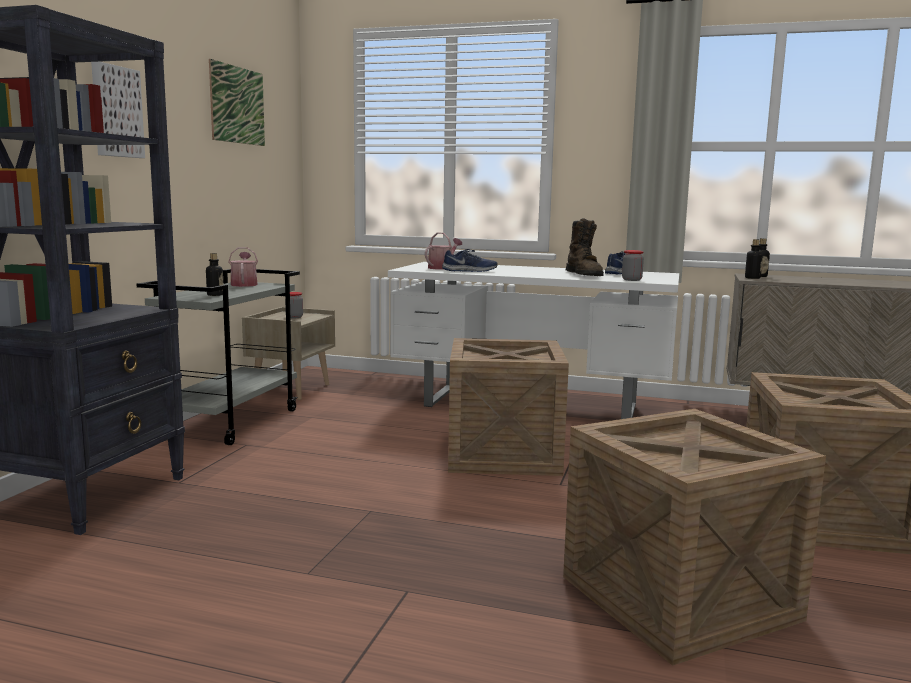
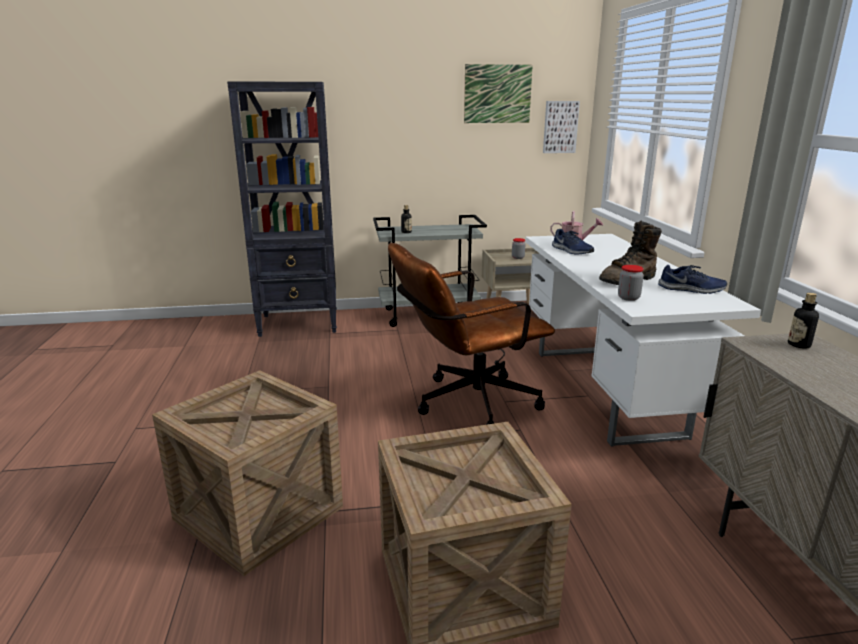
camera: 65 degrees right, 10 degrees up
picture [91,62,145,158] -> picture moved to [543,101,580,153]
watering can [228,247,258,287] -> none
crate [448,338,569,476] -> brown office chair [388,243,555,425]
bottle [745,239,763,279] -> none

